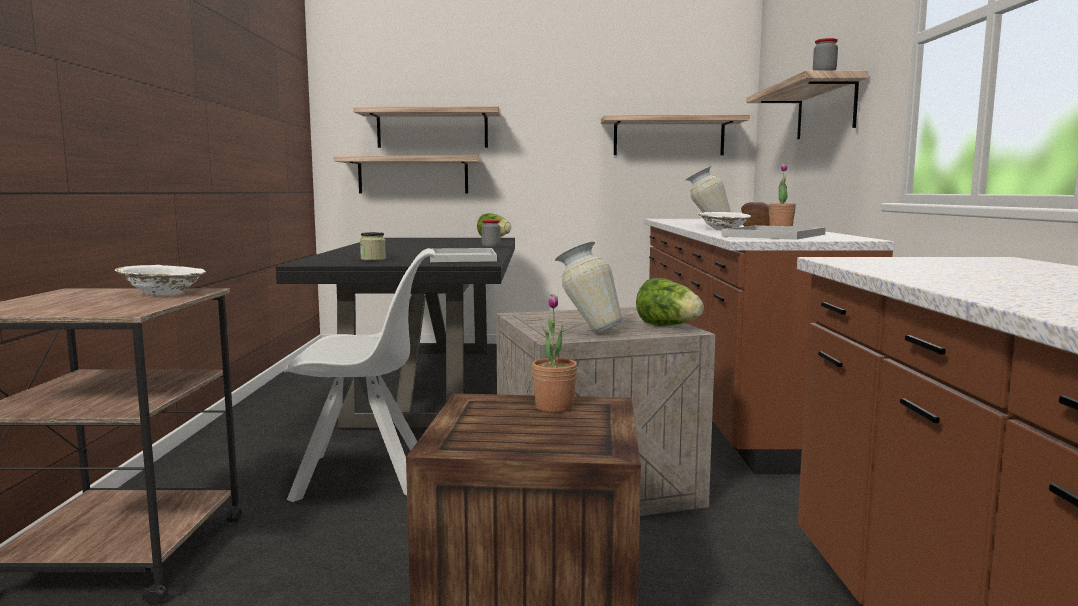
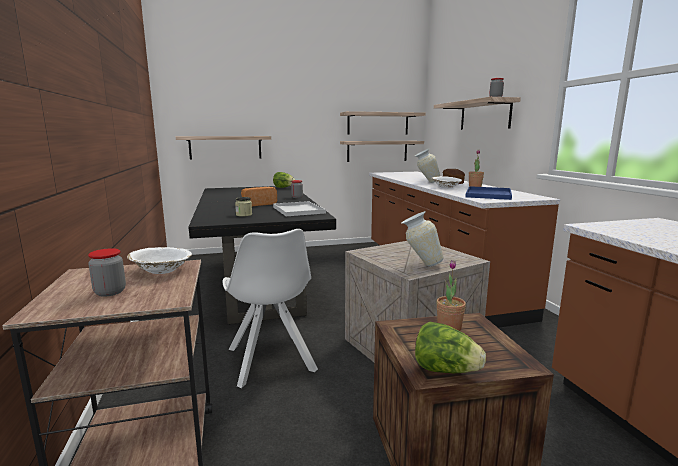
camera: 15 degrees left, 5 degrees up
white chair [283,248,436,502] -> white chair turned 90 degrees clockwise [223,229,318,388]
shelf [353,106,501,148] -> shelf moved to [340,141,424,162]
lettuce [636,278,704,326] -> lettuce moved to [415,322,486,373]
white tray [721,225,826,240] -> blue tray [465,186,512,200]
none -> jar [88,248,126,297]
none -> bread [241,187,277,206]

